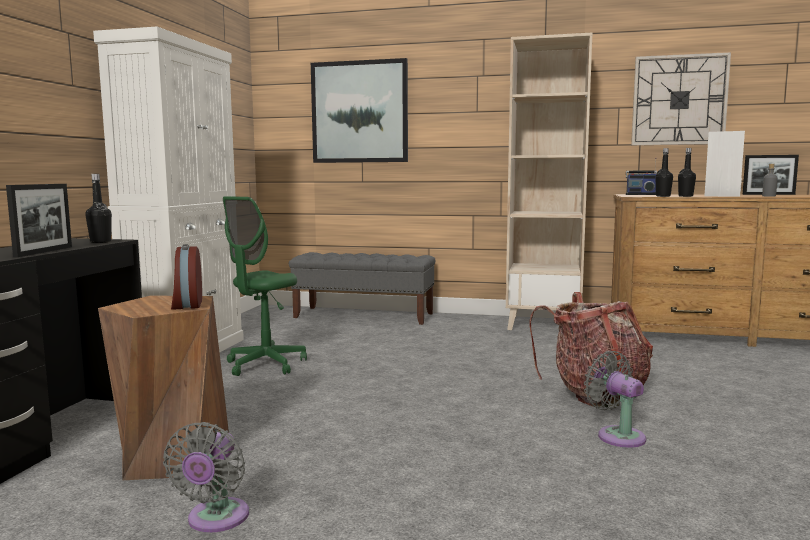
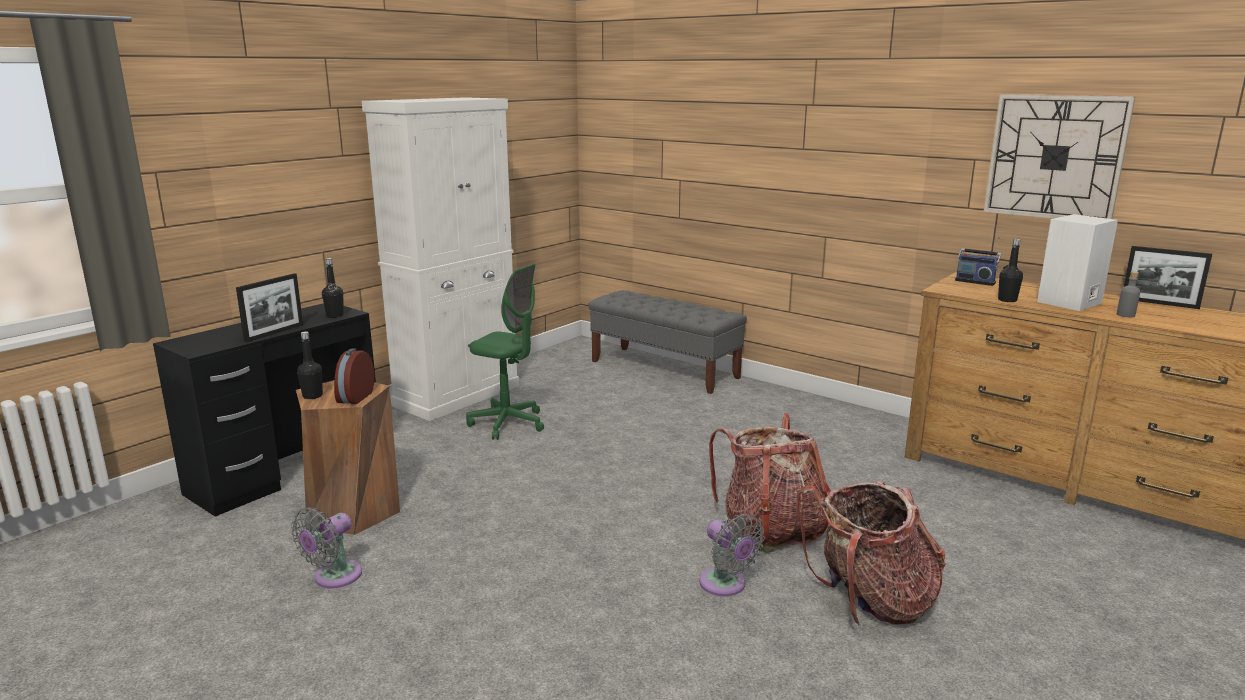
camera: 25 degrees right, 10 degrees up
green office chair [223,196,307,376] -> green office chair turned 120 degrees counterclockwise [466,264,544,440]
picture [311,58,408,163] -> none
beige bookcase [506,33,593,330] -> none
grey fan [584,351,646,448] -> grey fan turned 150 degrees clockwise [699,514,765,596]
black bottle [655,148,673,197] -> black bottle moved to [297,331,323,399]
none -> backpack [797,481,946,626]

